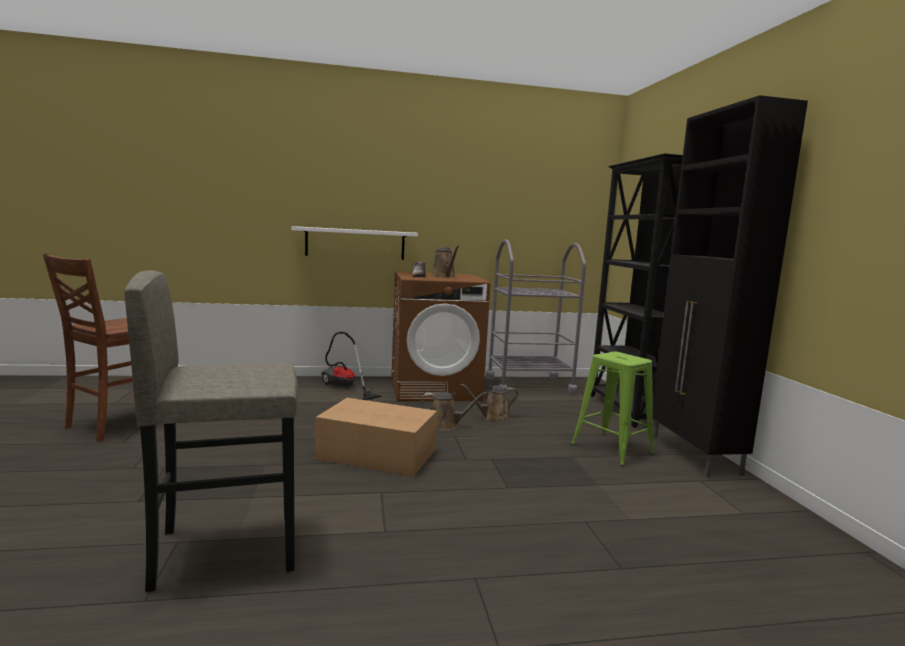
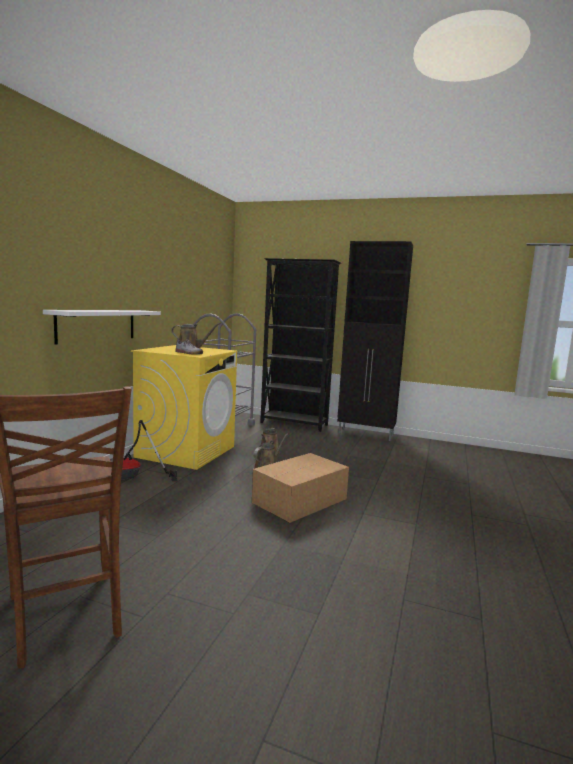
camera: 60 degrees left, 0 degrees up
grey stool [124,270,299,592] -> none
brown washing machine [391,271,491,401] -> yellow washing machine [131,345,237,470]
green stool [571,352,655,466] -> none

